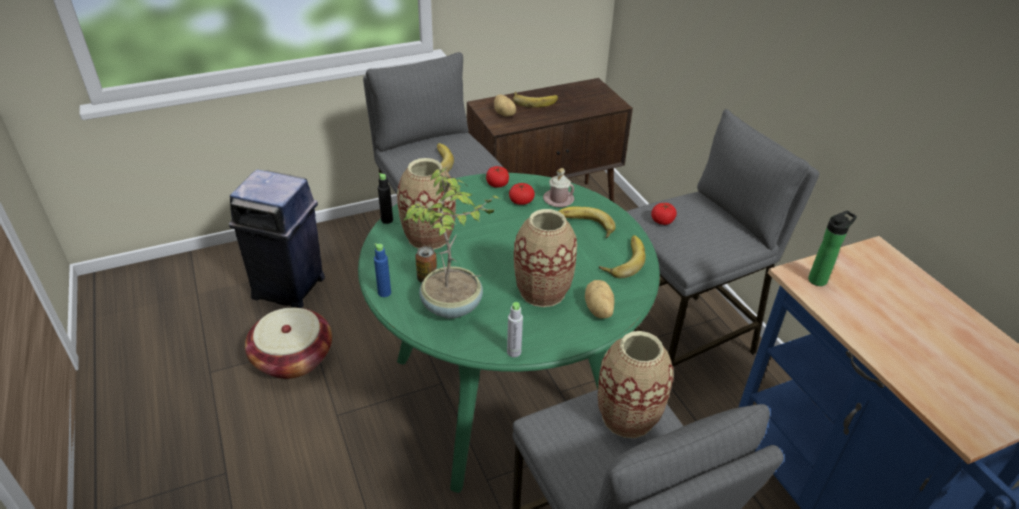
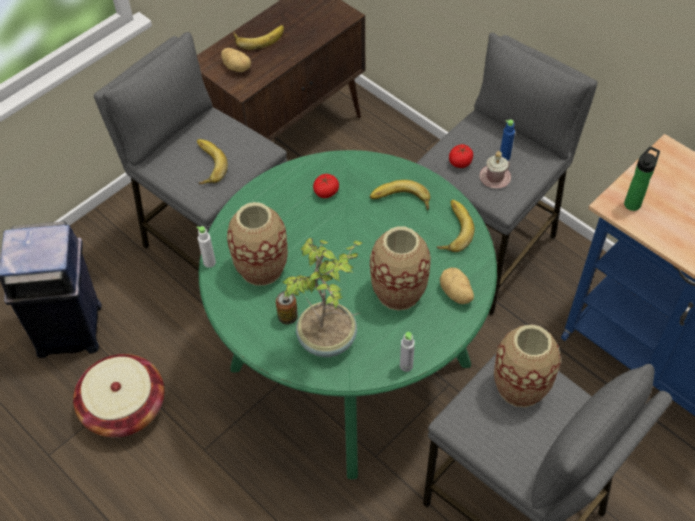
camera: 20 degrees left, 15 degrees up
blue bottle [374,243,391,297] -> blue bottle moved to [500,119,515,161]
black bottle [378,173,393,224] -> white bottle [197,226,216,268]
tomato [486,166,509,188] -> none
pink mug [543,168,574,207] -> pink mug moved to [480,151,511,188]

